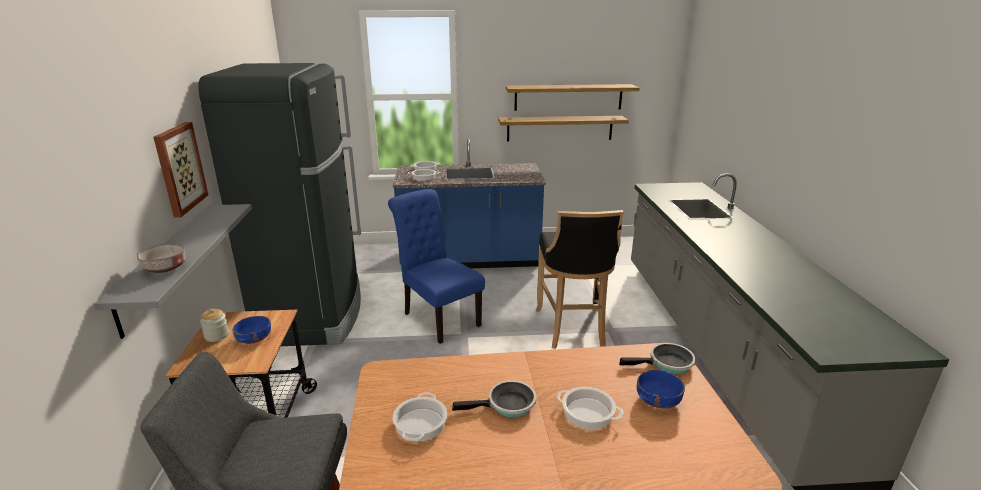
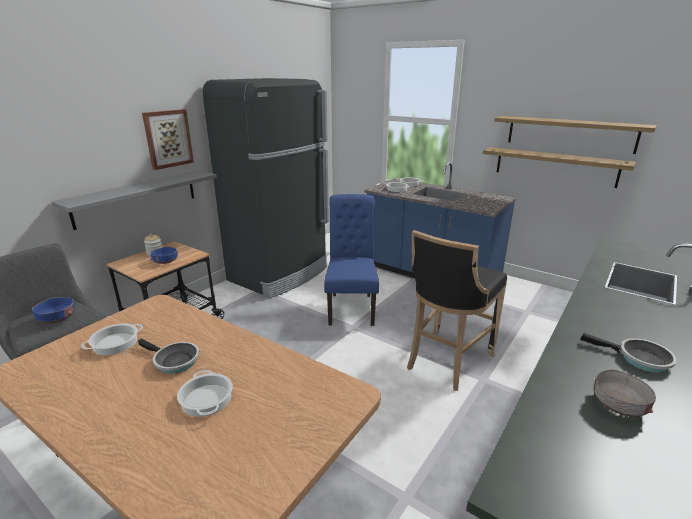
camera: 40 degrees right, 0 degrees up
grey bowl [137,244,186,273] -> grey bowl moved to [593,369,656,417]
frying pan [619,343,695,374] -> frying pan moved to [580,333,677,373]
blue bowl [637,370,685,408] -> blue bowl moved to [32,297,75,323]

